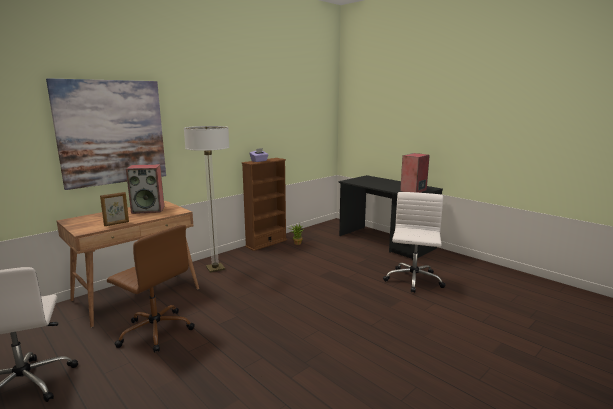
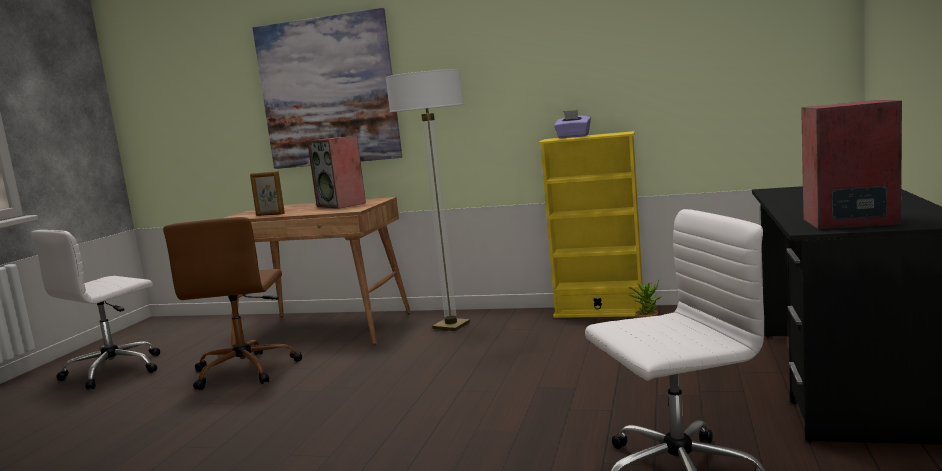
camera: 60 degrees right, 5 degrees down
brown bookcase [242,158,287,251] -> yellow bookcase [538,131,644,318]

